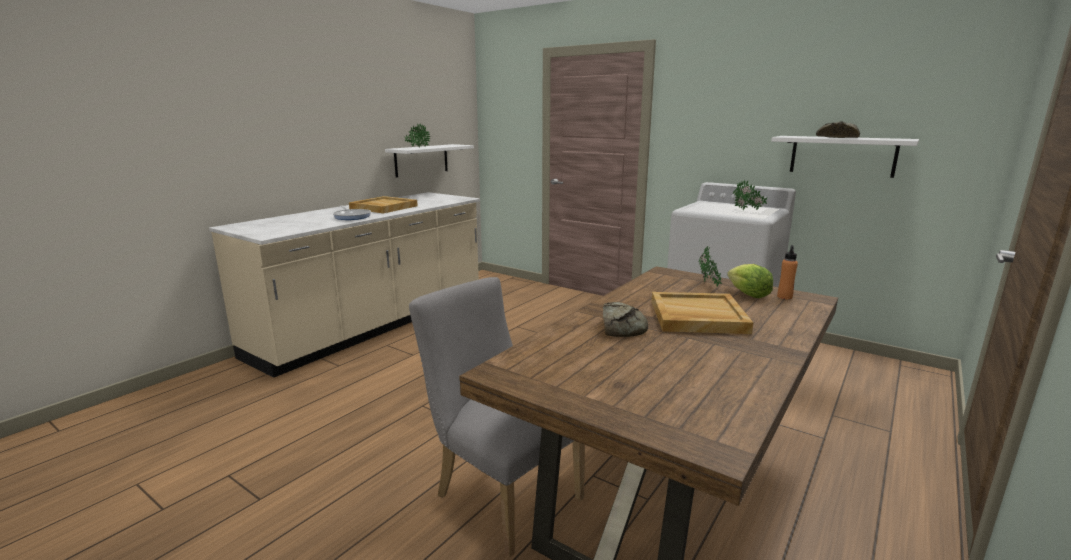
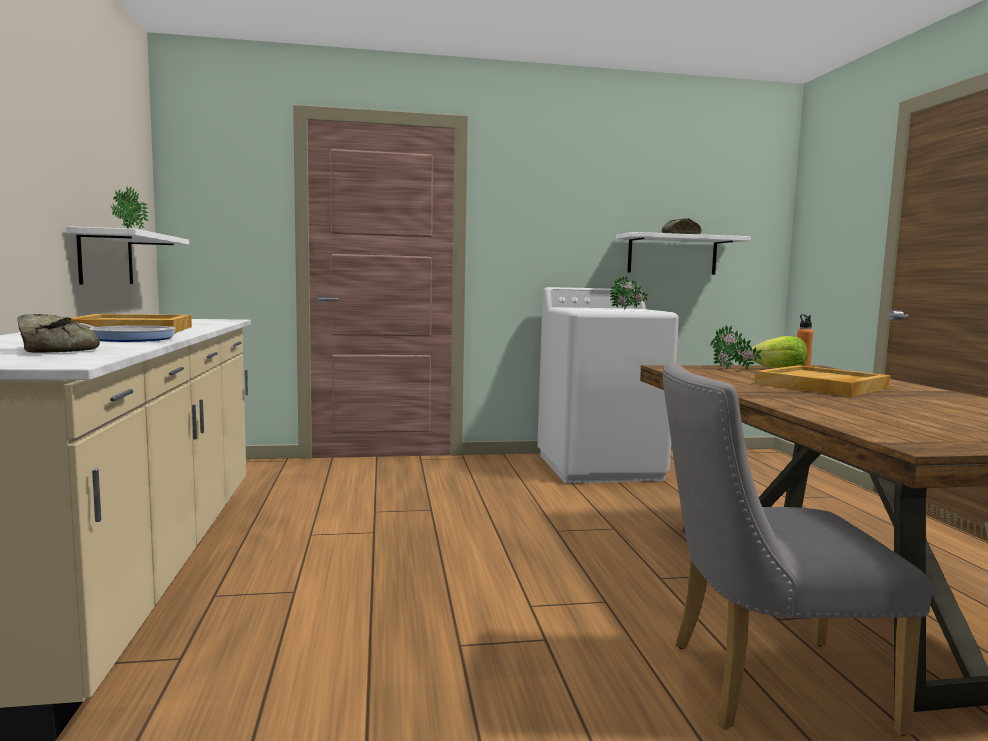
camera: 45 degrees left, 10 degrees down
bread [603,302,648,337] -> bread moved to [17,314,100,353]

